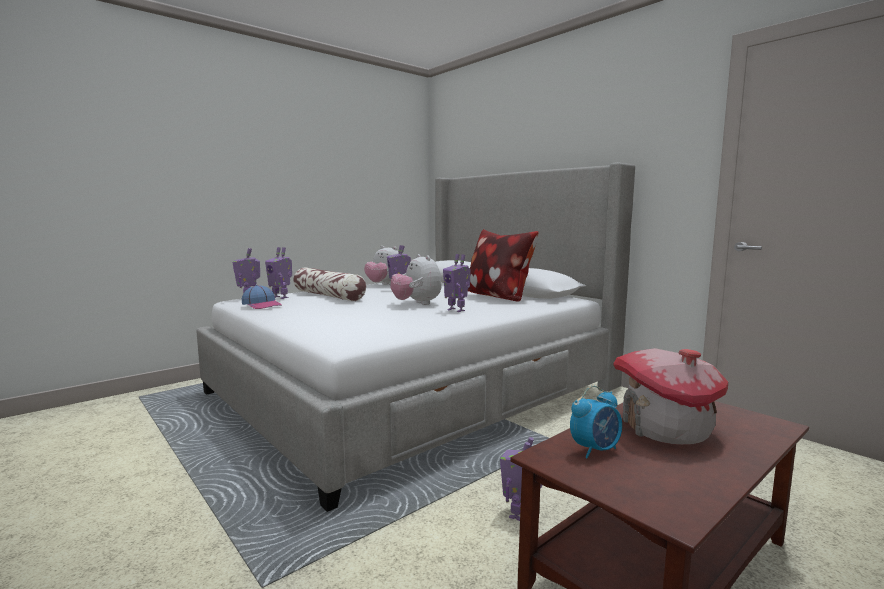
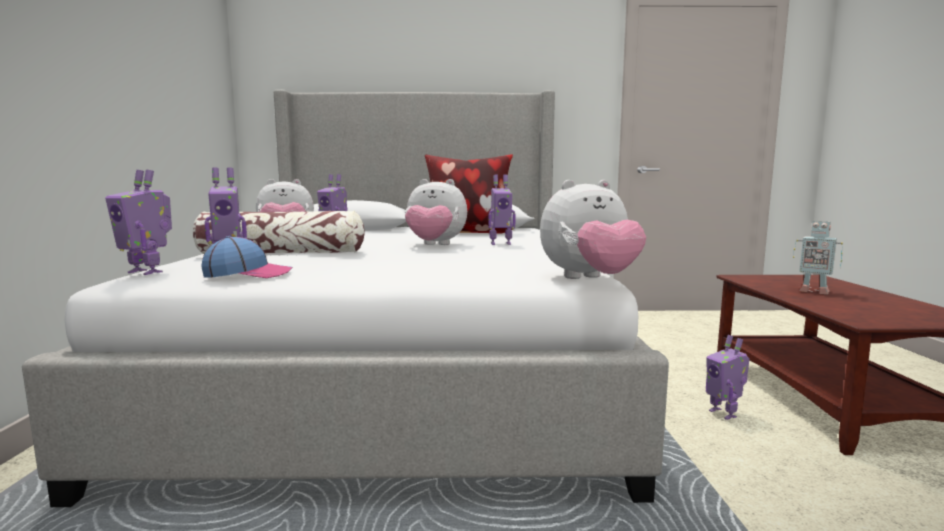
camera: 50 degrees left, 0 degrees up
alarm clock [570,386,622,458] -> none
toy house [613,348,728,445] -> toy robot [793,221,843,294]
none -> plush toy [540,180,646,279]

